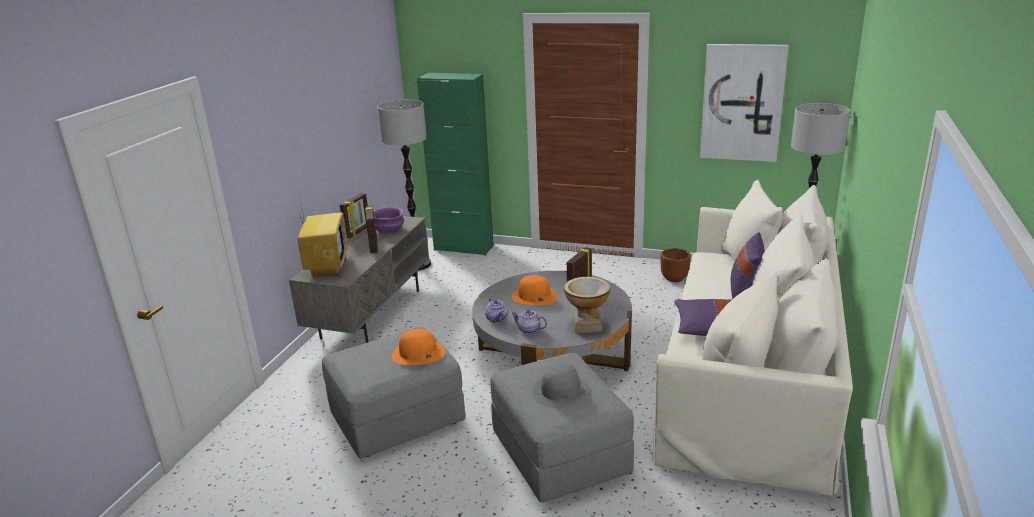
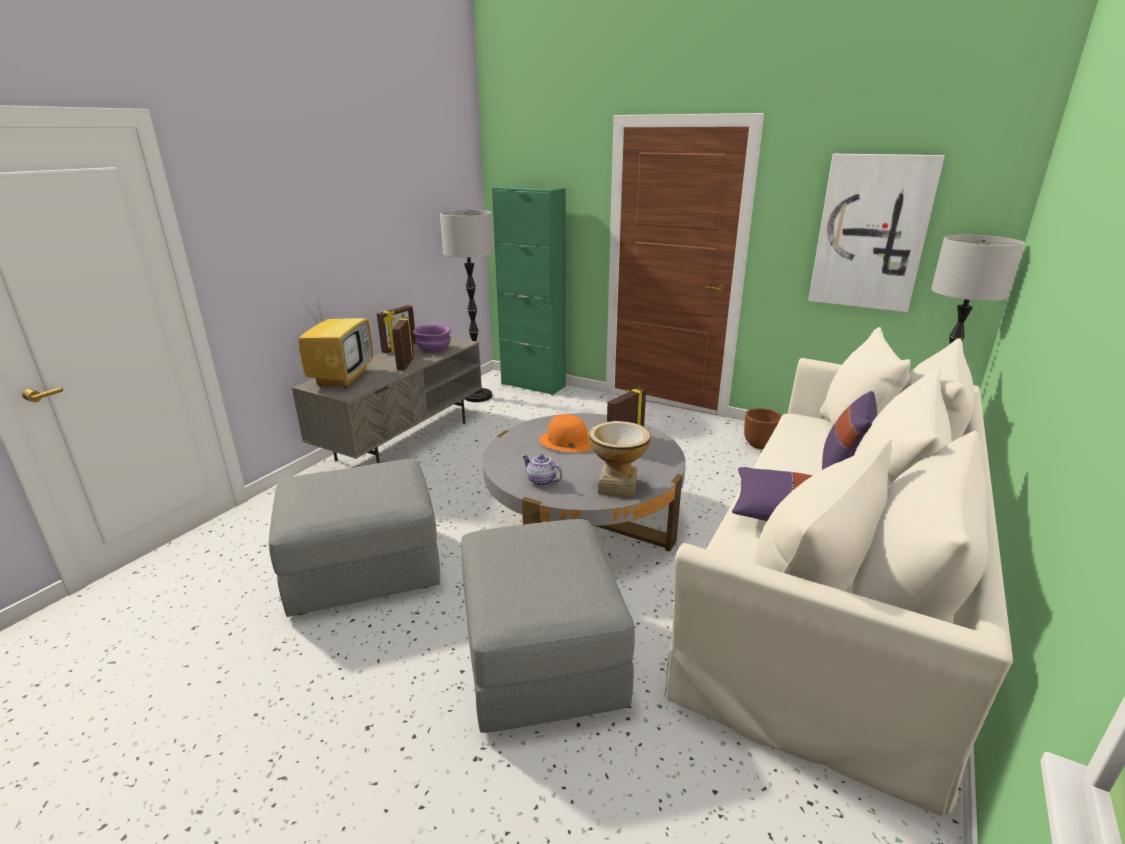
camera: 10 degrees right, 0 degrees up
orange hat [391,329,446,365] -> none
teapot [485,298,508,323] -> none
grey hat [532,363,589,408] -> none

